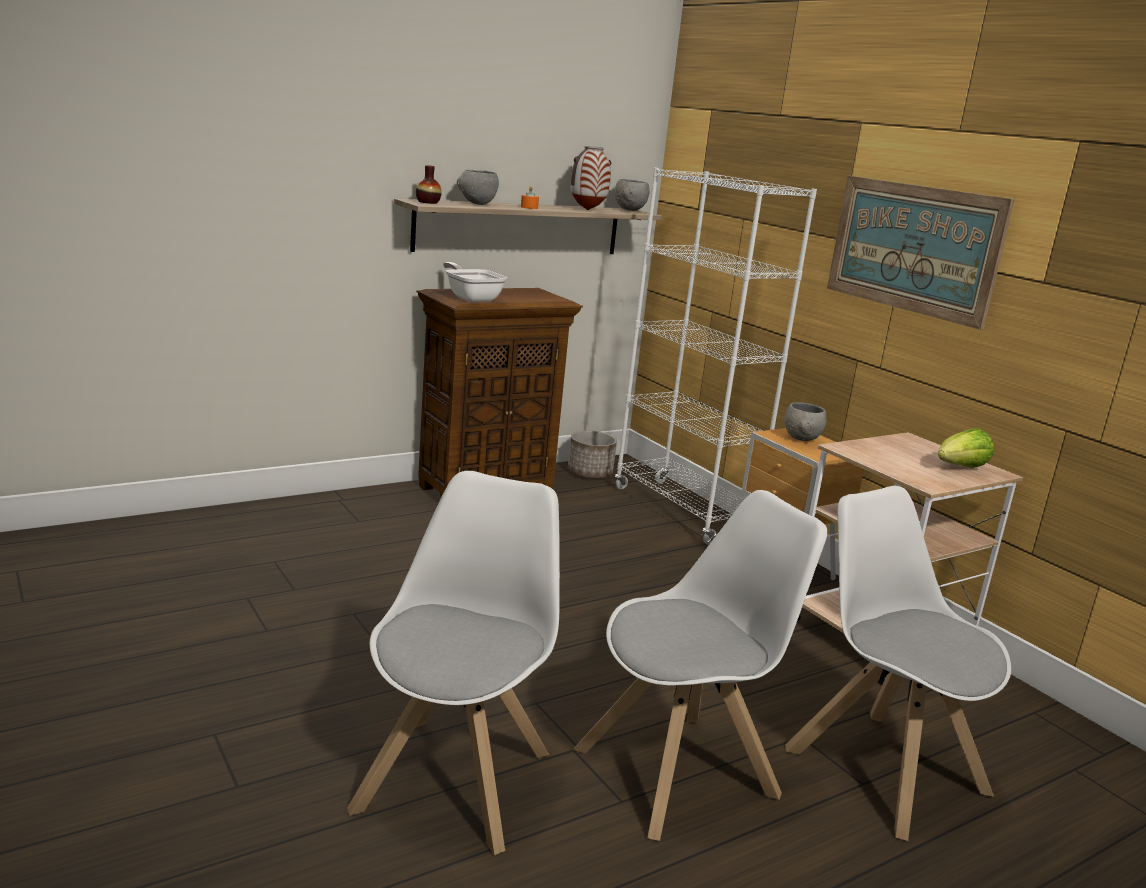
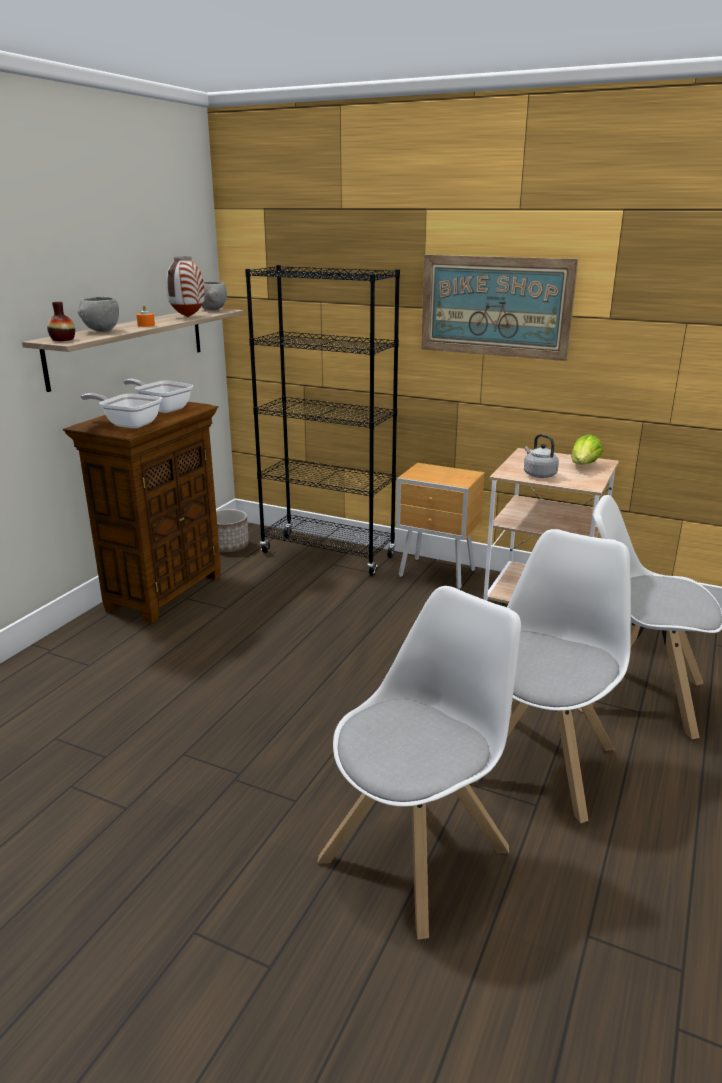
camera: 30 degrees left, 5 degrees up
chair [347,471,560,855] -> chair turned 60 degrees clockwise [317,586,521,940]
white bookcase [615,168,817,545] -> black bookcase [245,265,400,576]
grey bowl [784,402,826,441] -> none
none -> frying pan [123,379,193,413]
none -> grey kettle [524,434,559,478]

